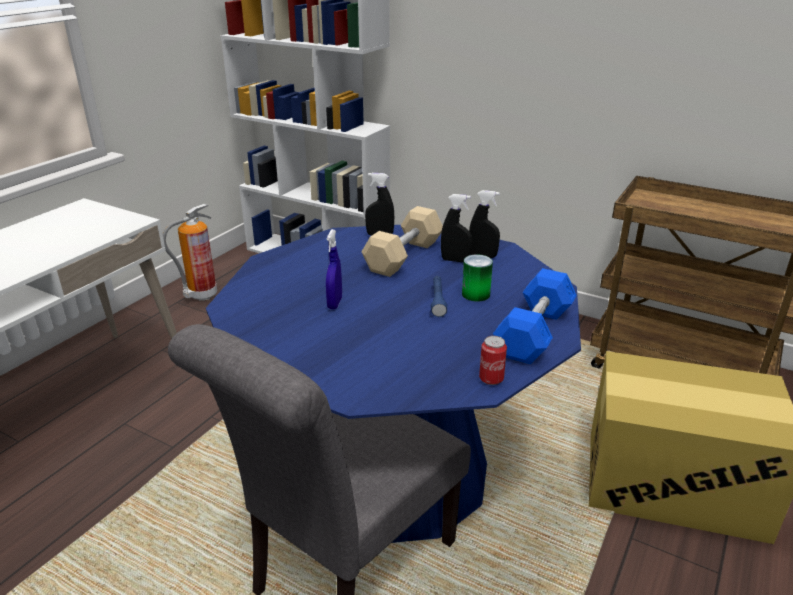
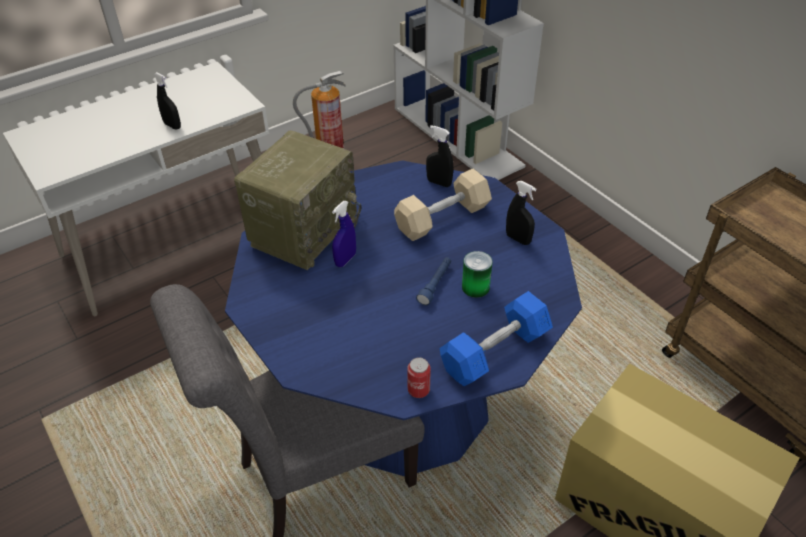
camera: 25 degrees right, 15 degrees up
black spray bottle [441,194,472,262] -> black spray bottle moved to [153,72,181,129]
none -> radio [234,130,362,270]

